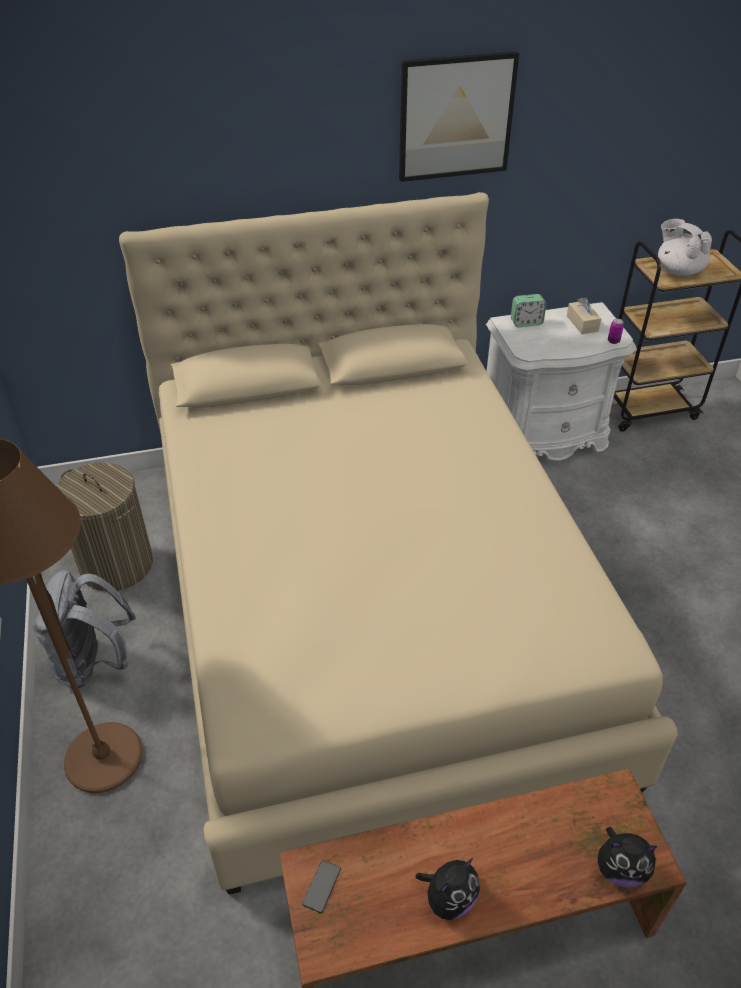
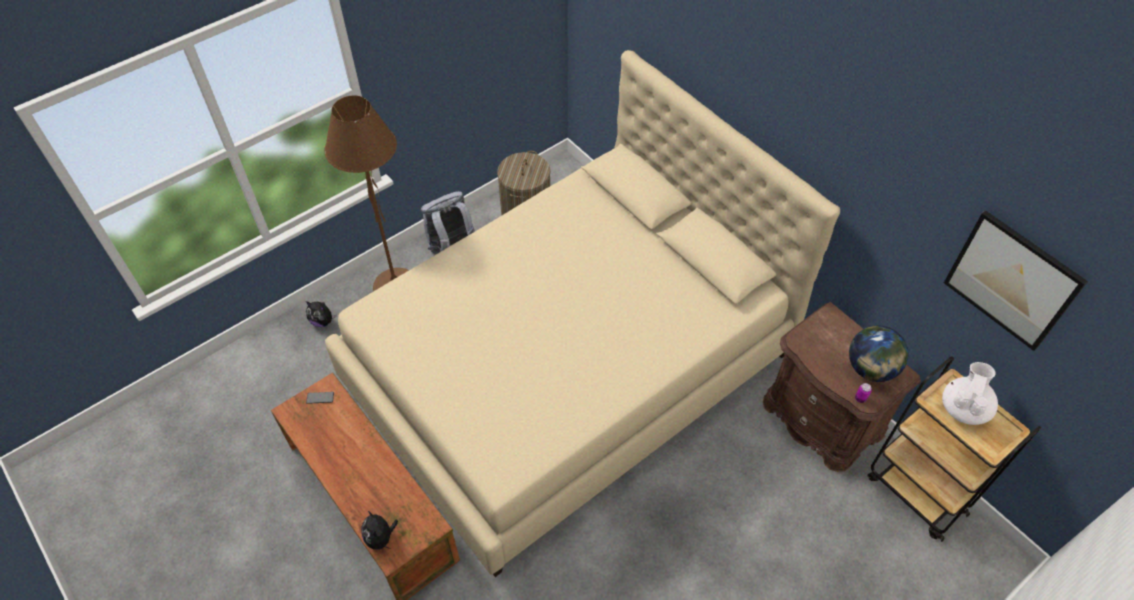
camera: 65 degrees right, 10 degrees up
picture [399,51,519,182] -> picture moved to [944,210,1088,351]
plush toy [416,857,480,920] -> plush toy moved to [306,301,337,327]
white nightstand [486,302,636,461] -> brown nightstand [763,302,921,472]
alarm clock [511,294,546,327] -> none
beige tissue box [567,297,601,334] -> globe [849,326,909,382]

